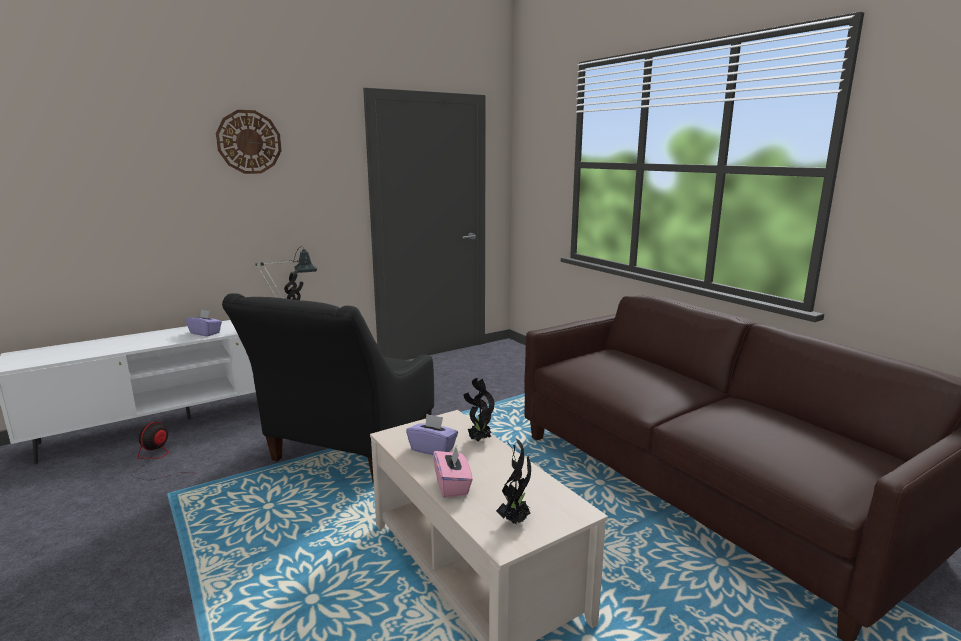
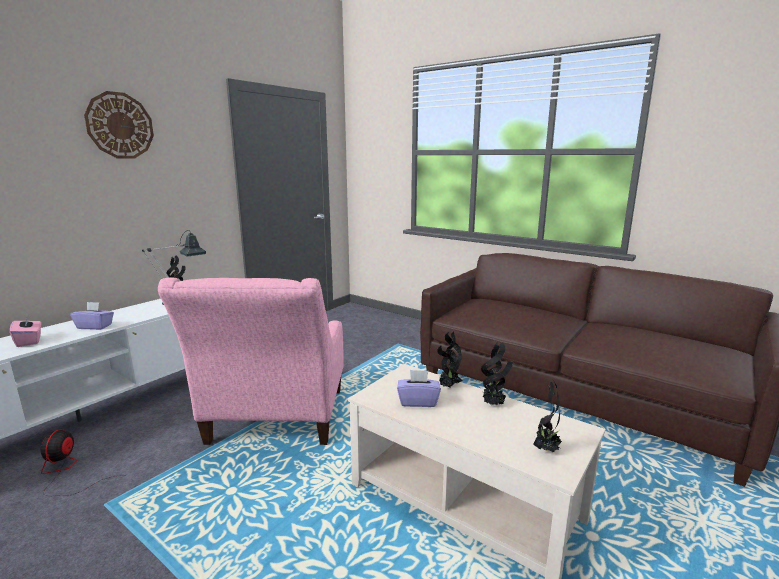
camera: 20 degrees left, 0 degrees up
black armchair [222,293,434,483] -> pink armchair [158,278,344,445]
pink tissue box [433,447,473,498] -> pink tissue box moved to [10,313,41,347]
none -> potted plant [481,342,513,406]

